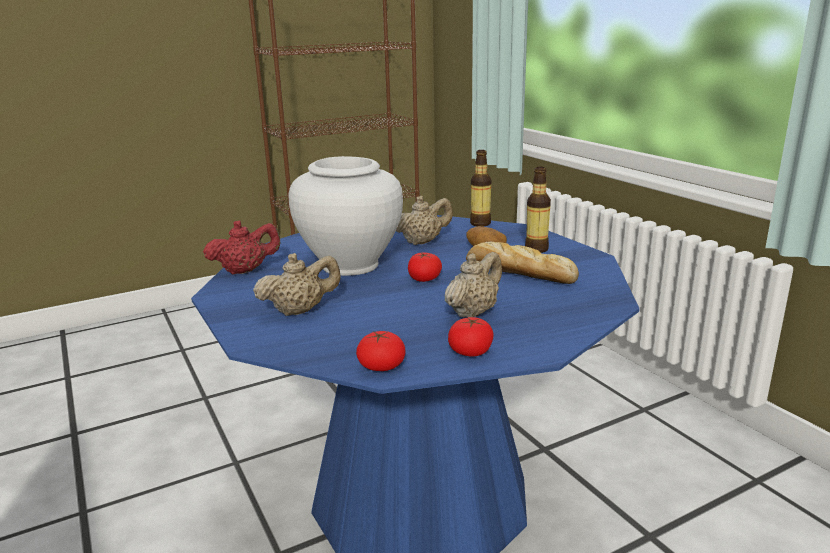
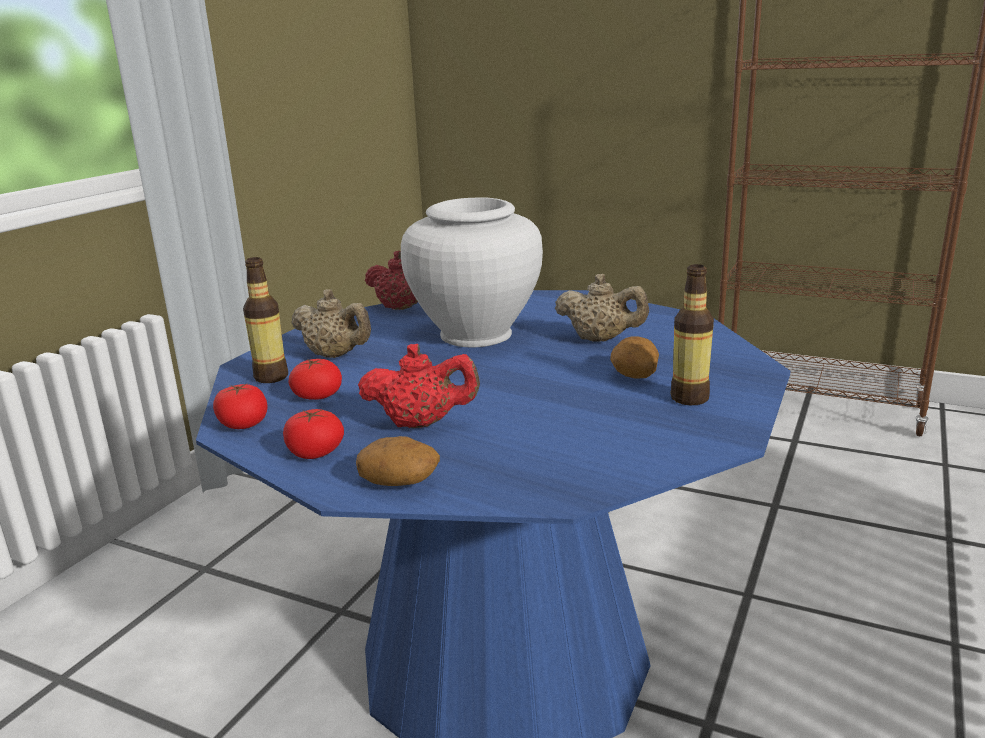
camera: 55 degrees right, 0 degrees up
tomato [408,253,442,282] -> tomato moved to [288,359,342,400]
beige teapot [445,252,502,317] -> red teapot [358,344,480,428]
bread [466,242,579,284] -> none
bottle [470,150,491,227] -> bottle moved to [243,257,288,383]
none -> potato [356,436,440,486]

